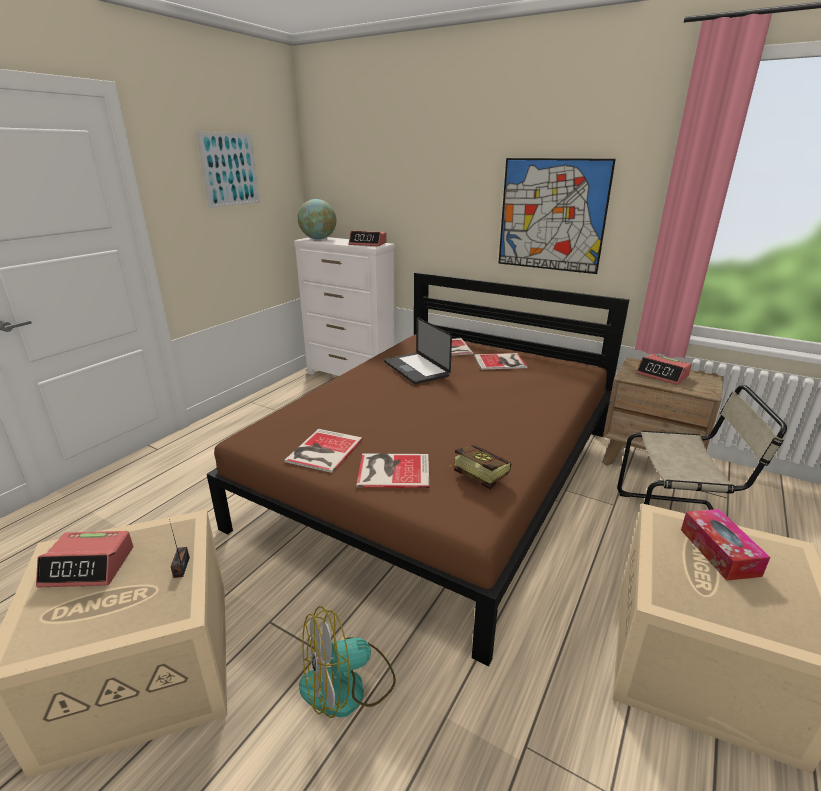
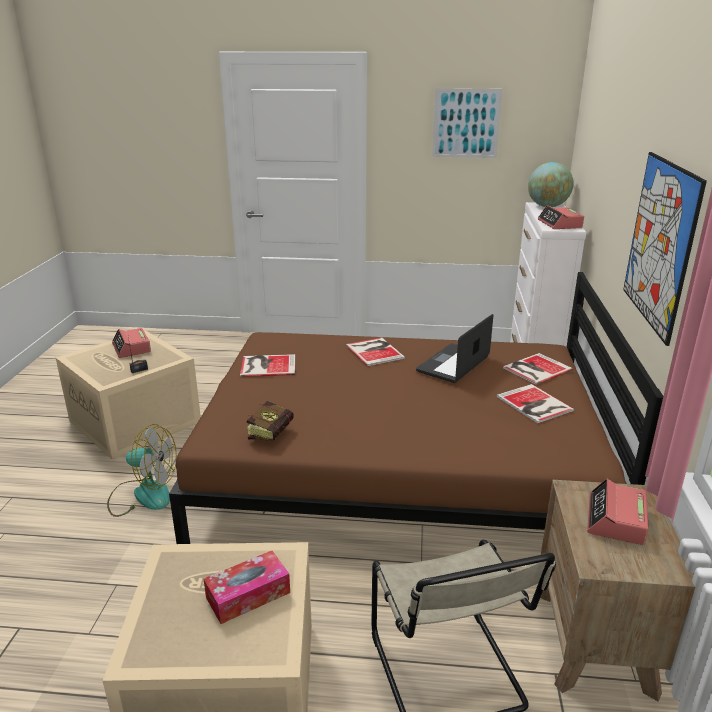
camera: 65 degrees right, 0 degrees up
fan [299,606,396,718] -> fan turned 150 degrees clockwise [107,424,177,517]
book [356,453,429,488] -> book moved to [346,338,405,366]

